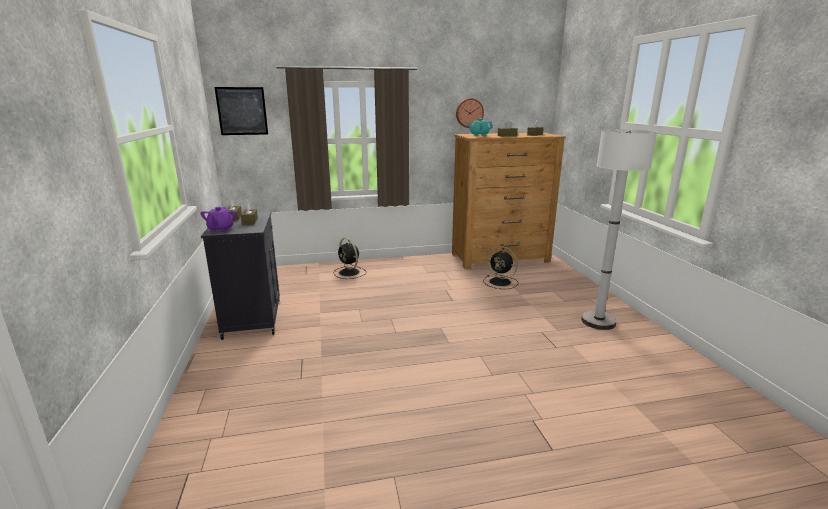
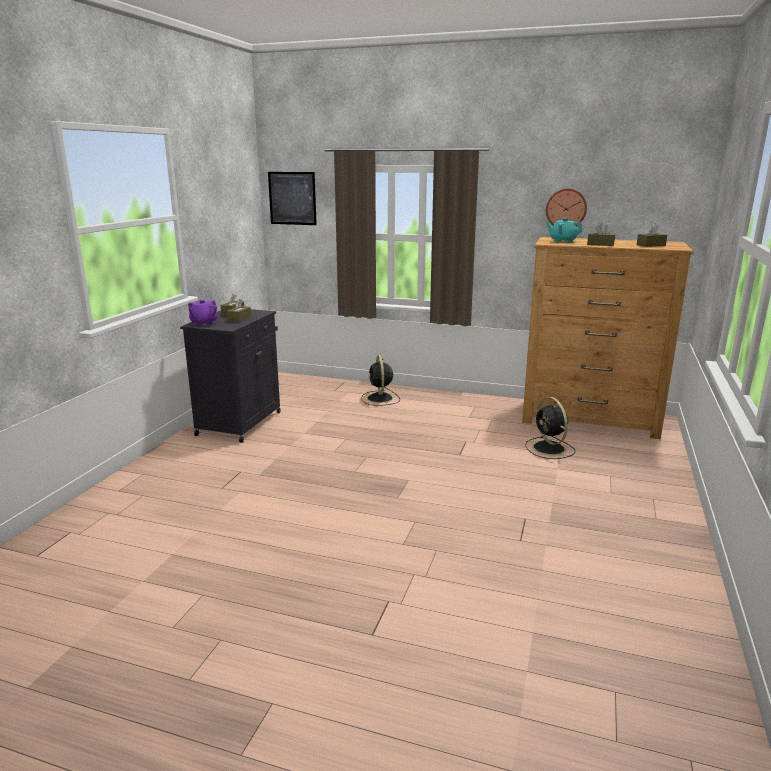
camera: 30 degrees right, 0 degrees up
white floor lamp [581,129,657,330] -> none

